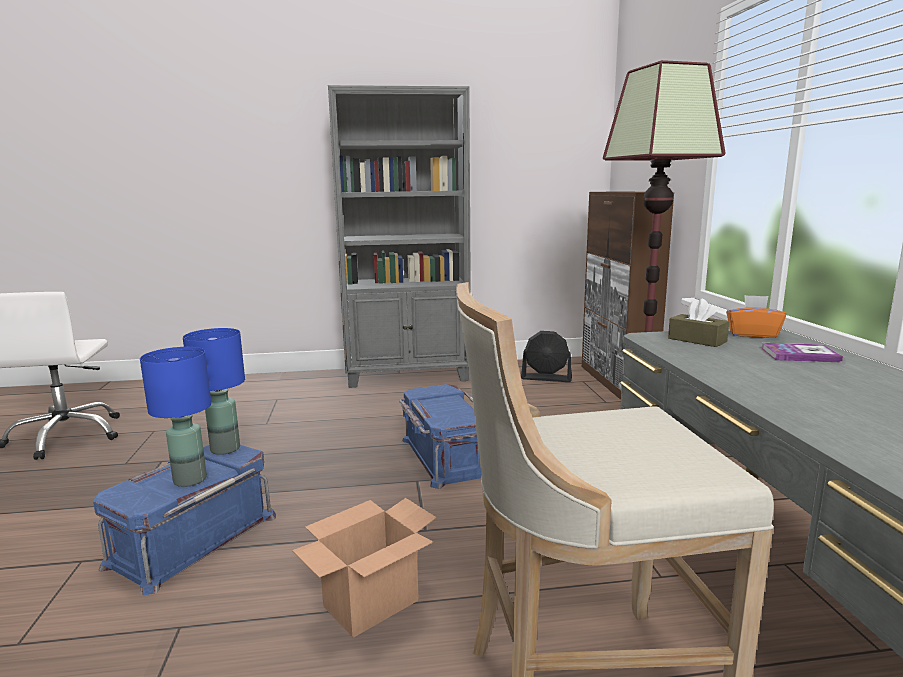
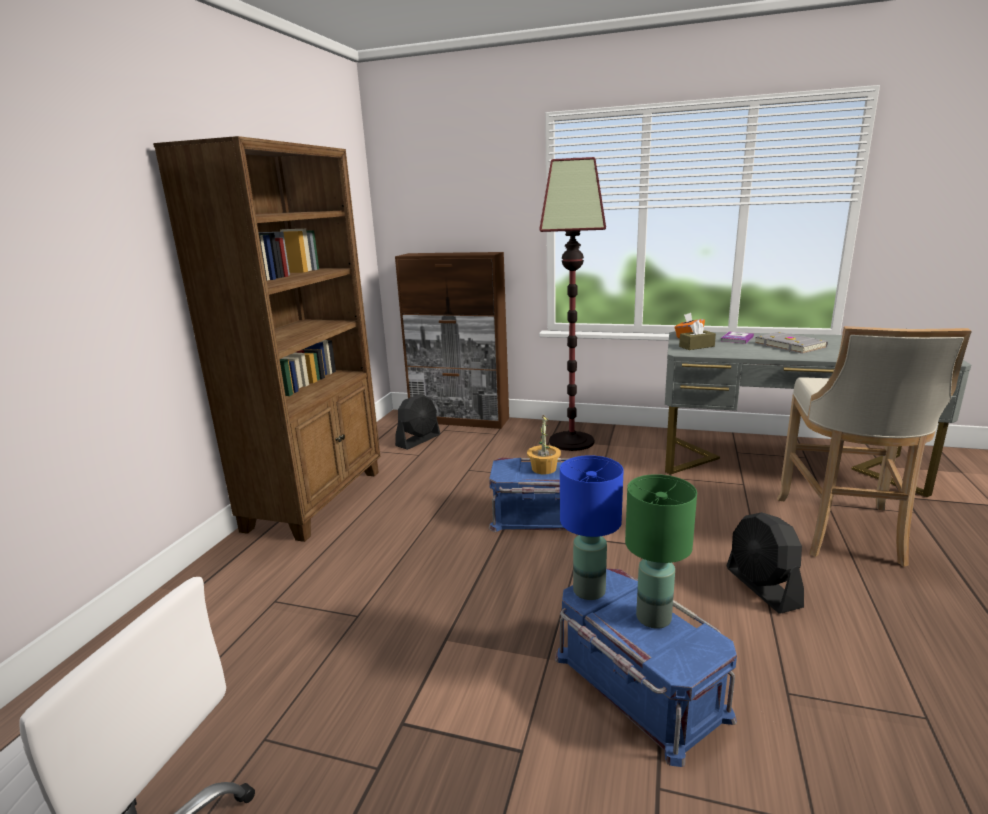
camera: 65 degrees left, 5 degrees up
blue table lamp [140,347,211,487] -> green table lamp [625,474,697,629]
cardboard box [292,498,437,638] -> black fan [726,512,804,614]
grey bookcase [328,85,471,388] -> brown bookcase [153,136,380,542]
none -> potted plant [527,415,561,474]
none -> grey book [755,332,828,354]

